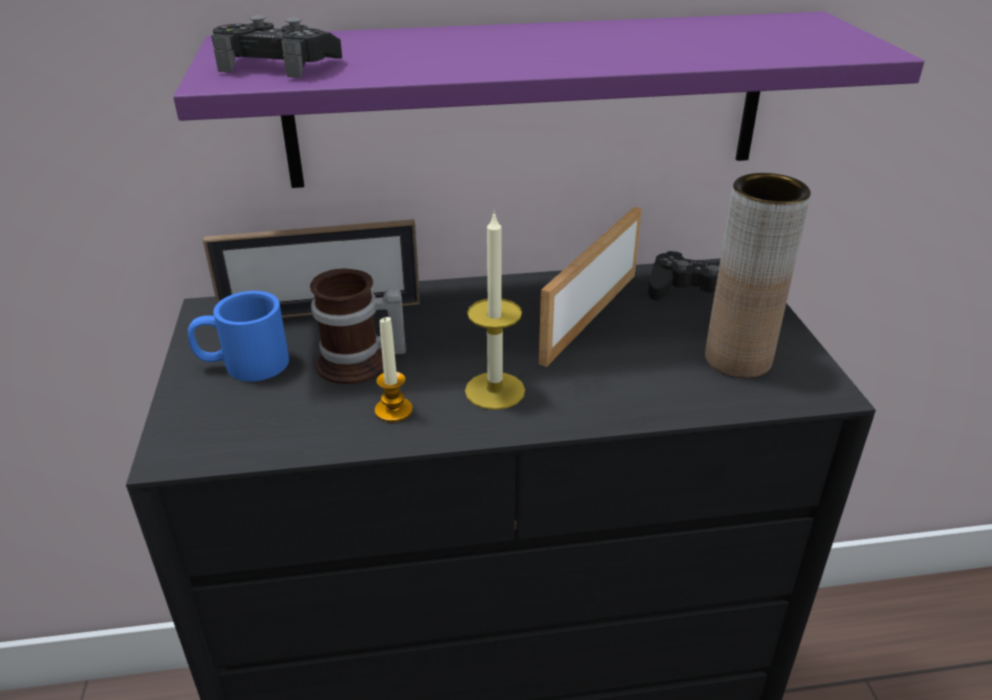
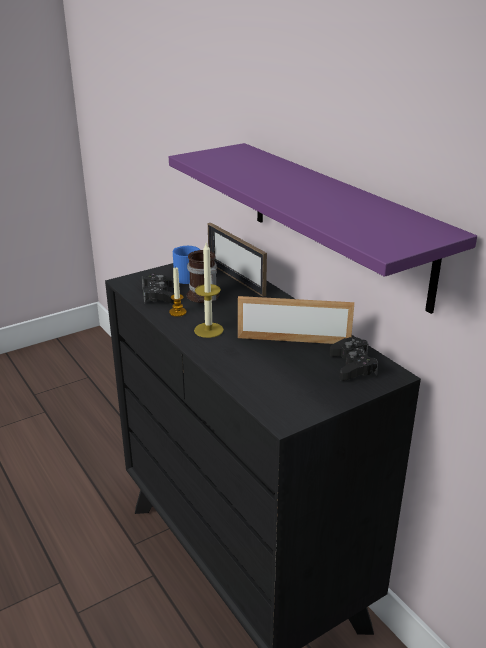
camera: 65 degrees right, 5 degrees down
black game controller [211,15,342,78] -> black game controller moved to [142,273,174,304]
brown vase [705,173,811,378] -> none

